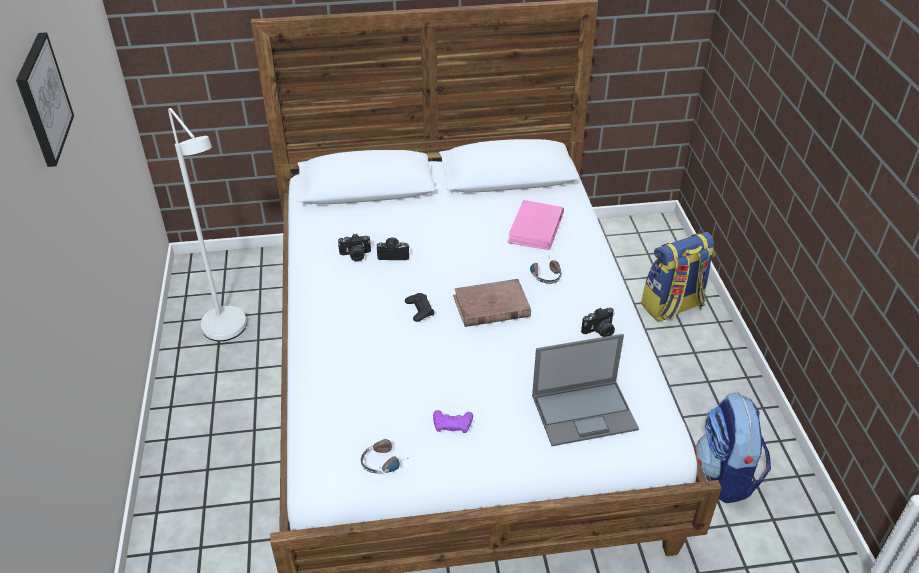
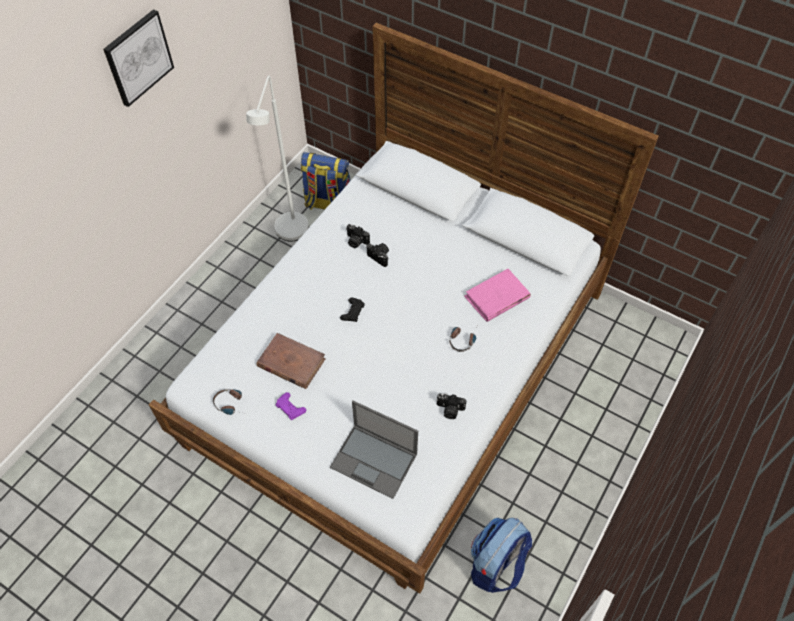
camera: 40 degrees right, 15 degrees up
brown book [453,279,531,327] -> brown book moved to [256,333,326,389]
backpack [641,232,715,322] -> backpack moved to [301,152,351,210]

